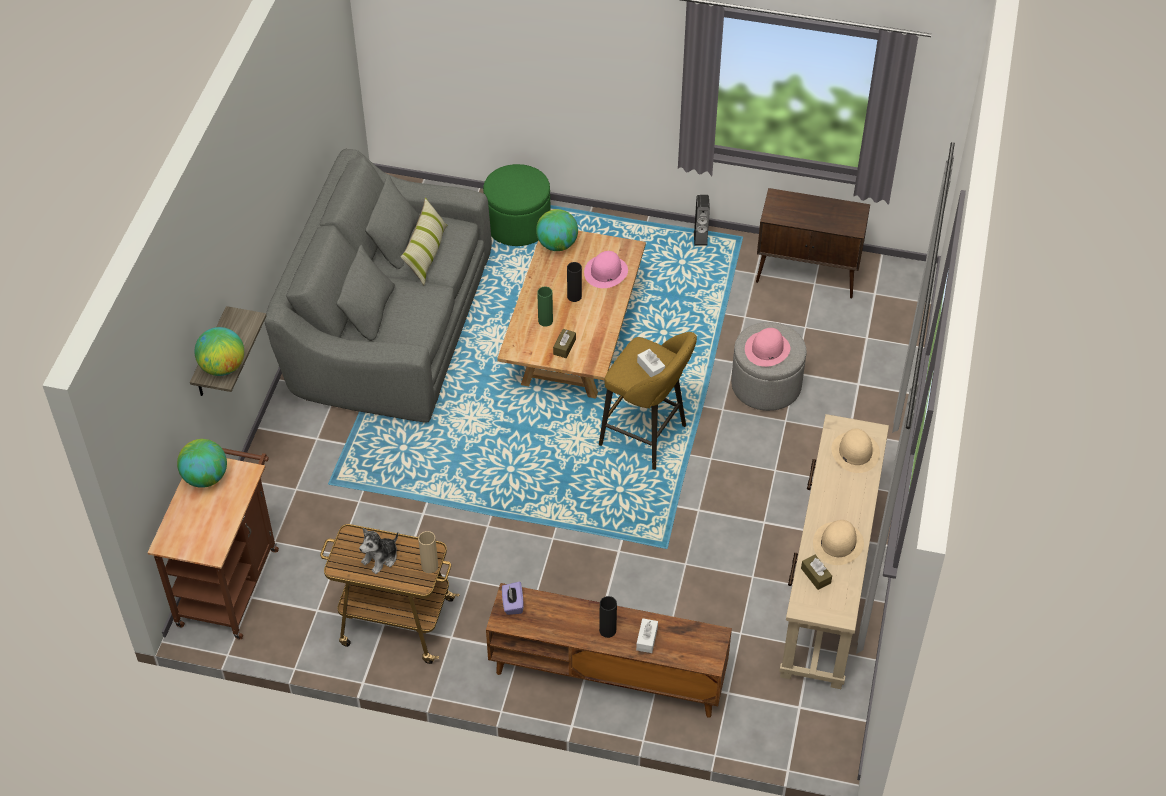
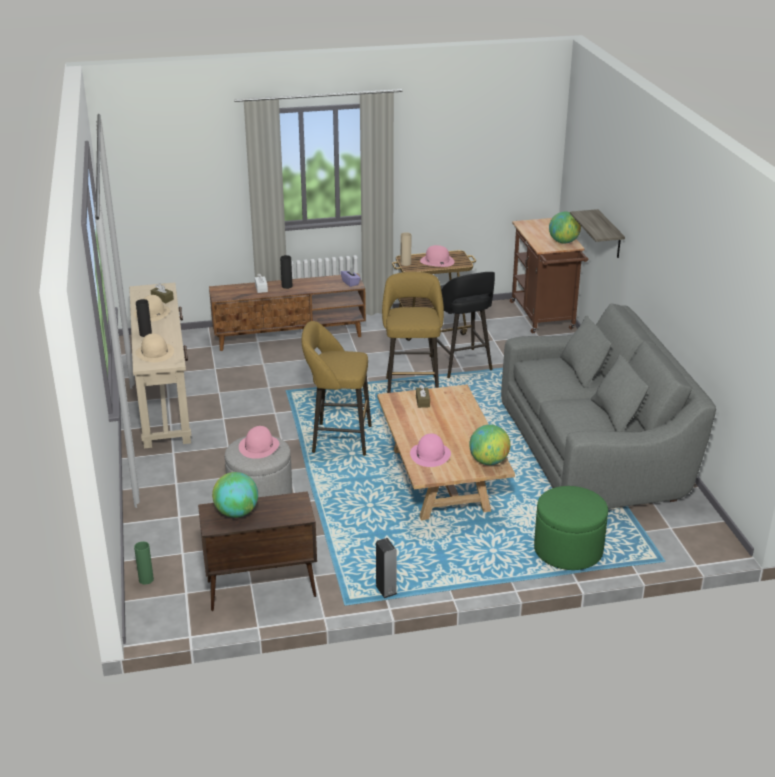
camera: 155 degrees right, 20 degrees down
globe [194,327,244,376] -> globe moved to [212,472,258,518]
plush toy [359,528,398,574] -> pink hat [420,245,455,267]
pillow [401,198,448,285] -> none
green vase [537,287,553,327] -> green vase moved to [134,541,154,585]
black vase [567,262,582,302] -> black vase moved to [136,299,152,337]
white tissue box [637,349,665,377] -> none
none -> yellow stool [382,272,444,393]
none -> black stool [430,272,495,378]

